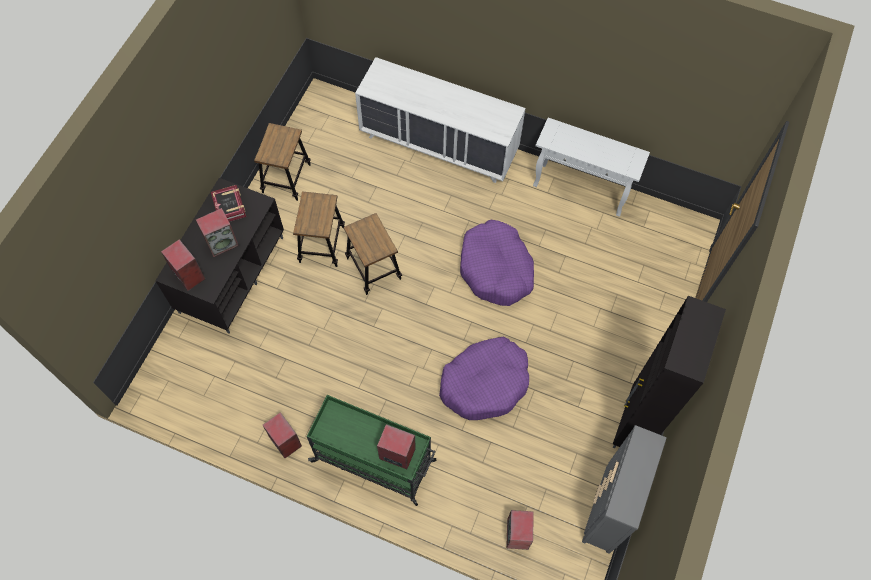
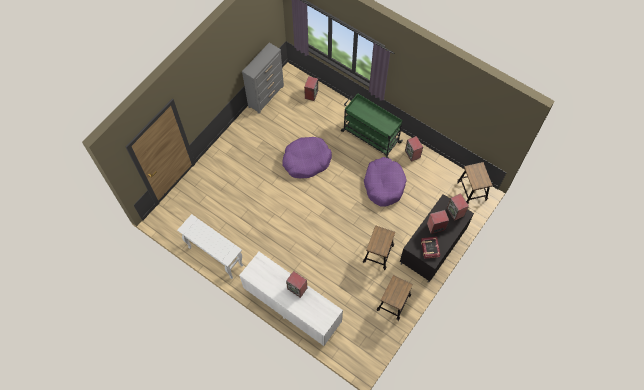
camera: 165 degrees left, 0 degrees up
stool [344,213,402,295] -> stool moved to [457,162,493,204]
speaker [377,424,416,469] -> speaker moved to [286,271,307,298]
purple dog bed [460,220,534,306] -> purple dog bed moved to [364,157,407,206]
black cabinet [613,296,726,448] -> none

